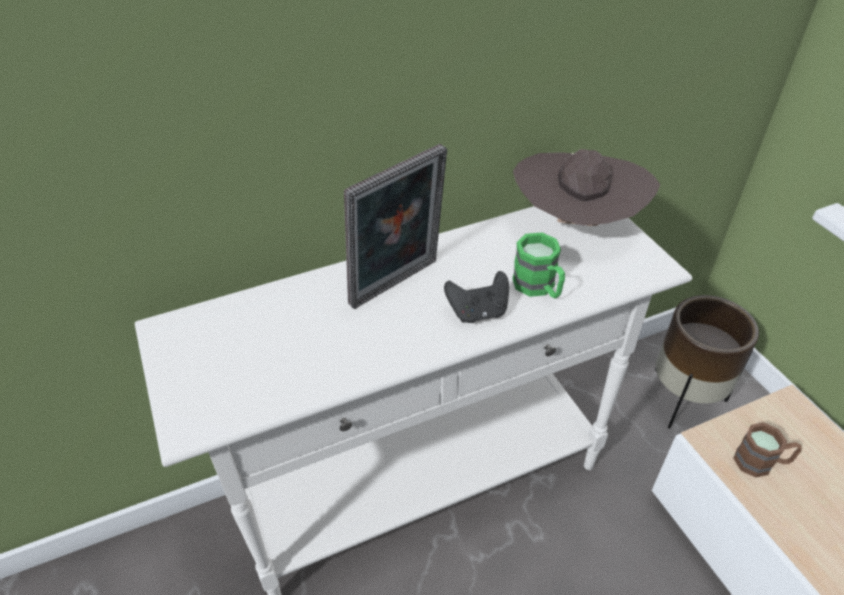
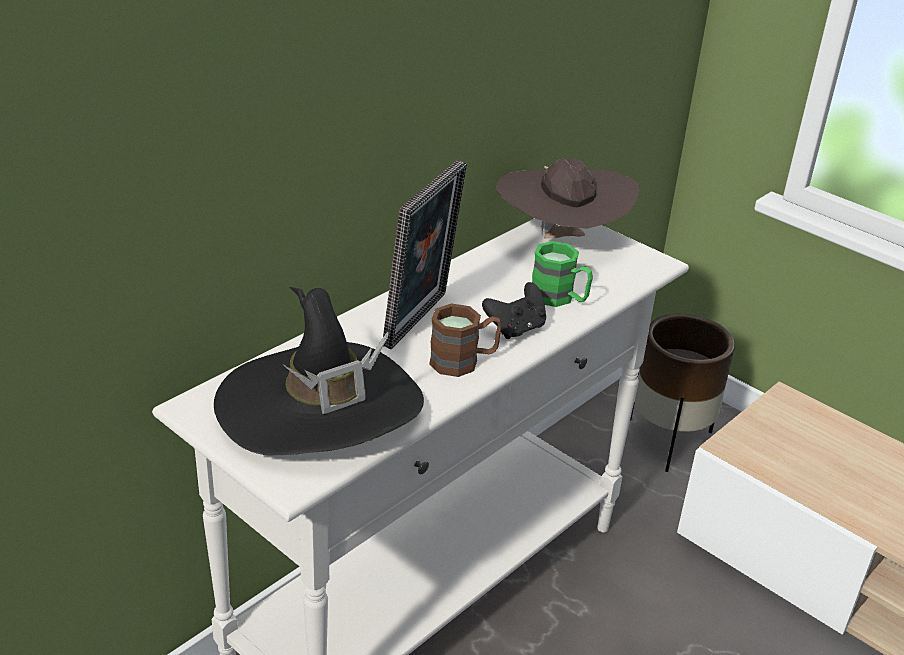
camera: 25 degrees left, 10 degrees down
brown mug [733,422,802,478] -> brown mug moved to [429,304,502,377]
none -> black hat [214,287,424,455]

